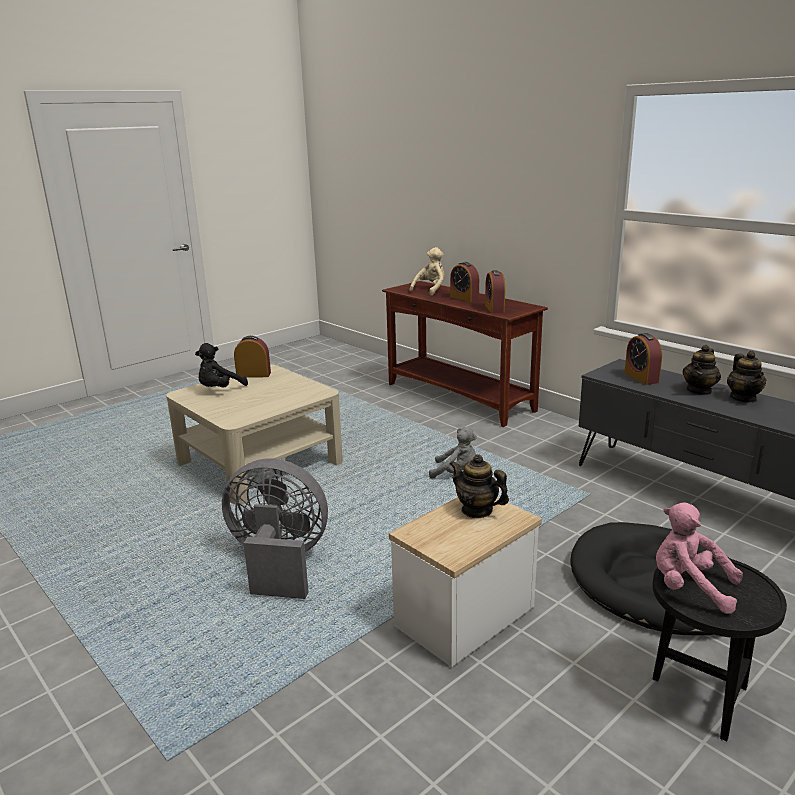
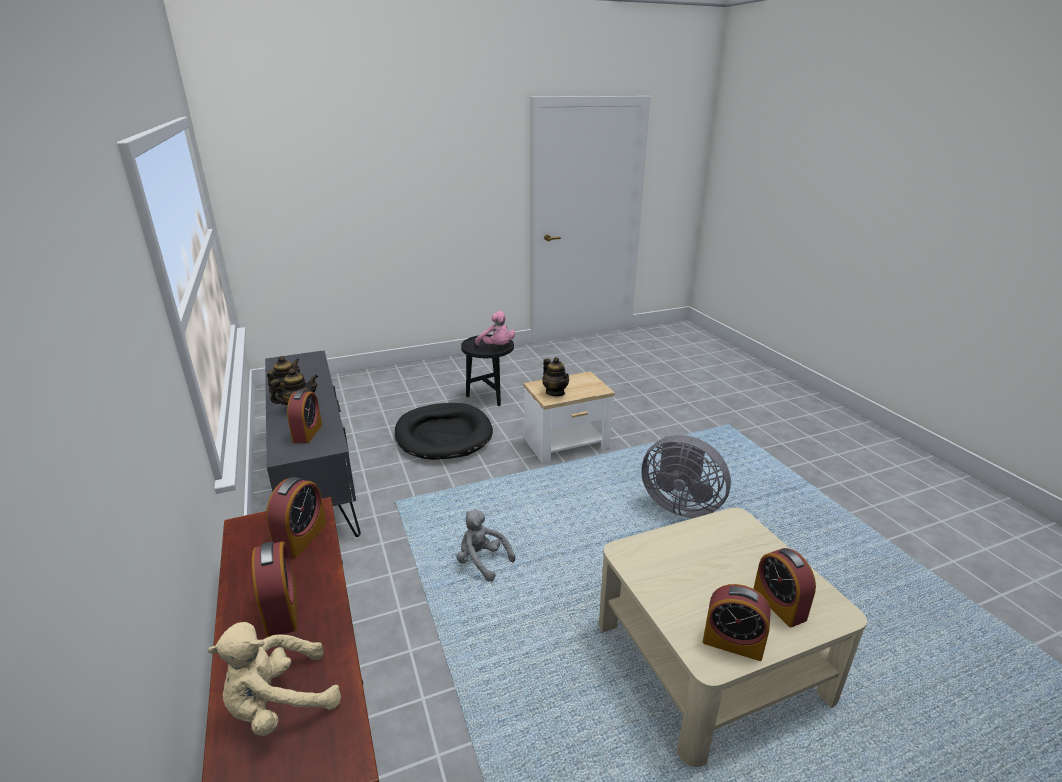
camera: 160 degrees left, 5 degrees up
black plush toy [195,343,248,387] -> alarm clock [753,548,816,627]

